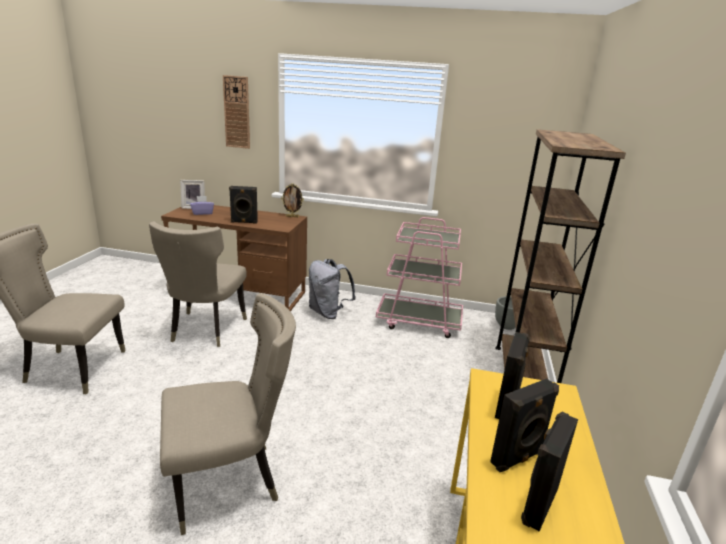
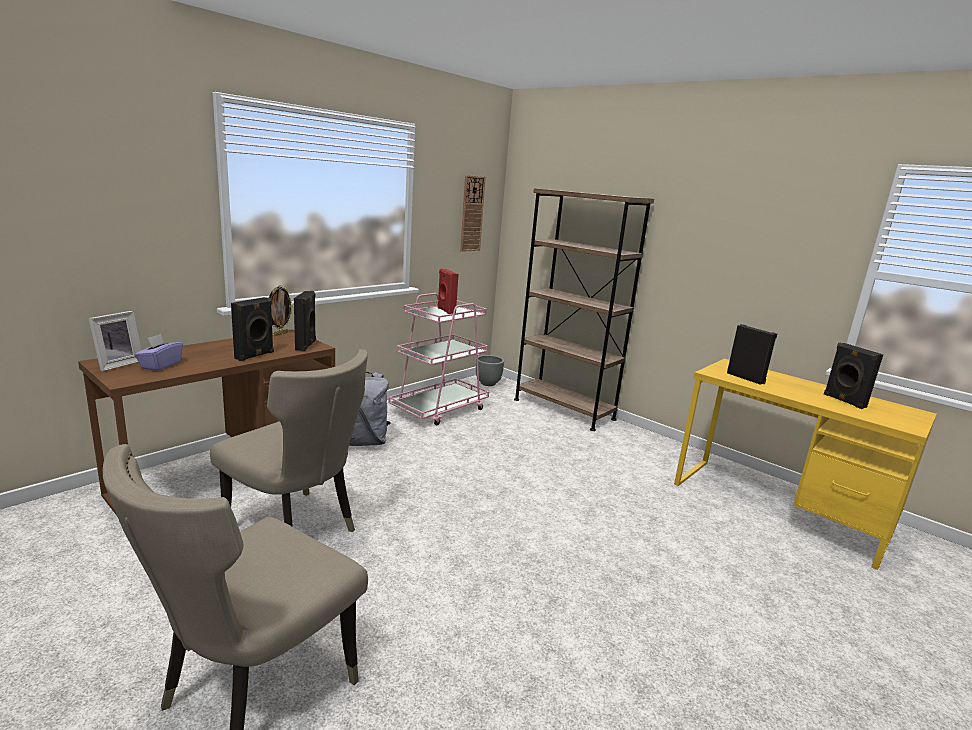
camera: 60 degrees left, 5 degrees down
beige chair [160,293,296,535] -> none
wall clock [223,75,250,149] -> wall clock moved to [460,175,486,252]
black speaker [490,378,559,472] -> black speaker moved to [294,291,316,352]
none -> red speaker [437,269,458,314]

